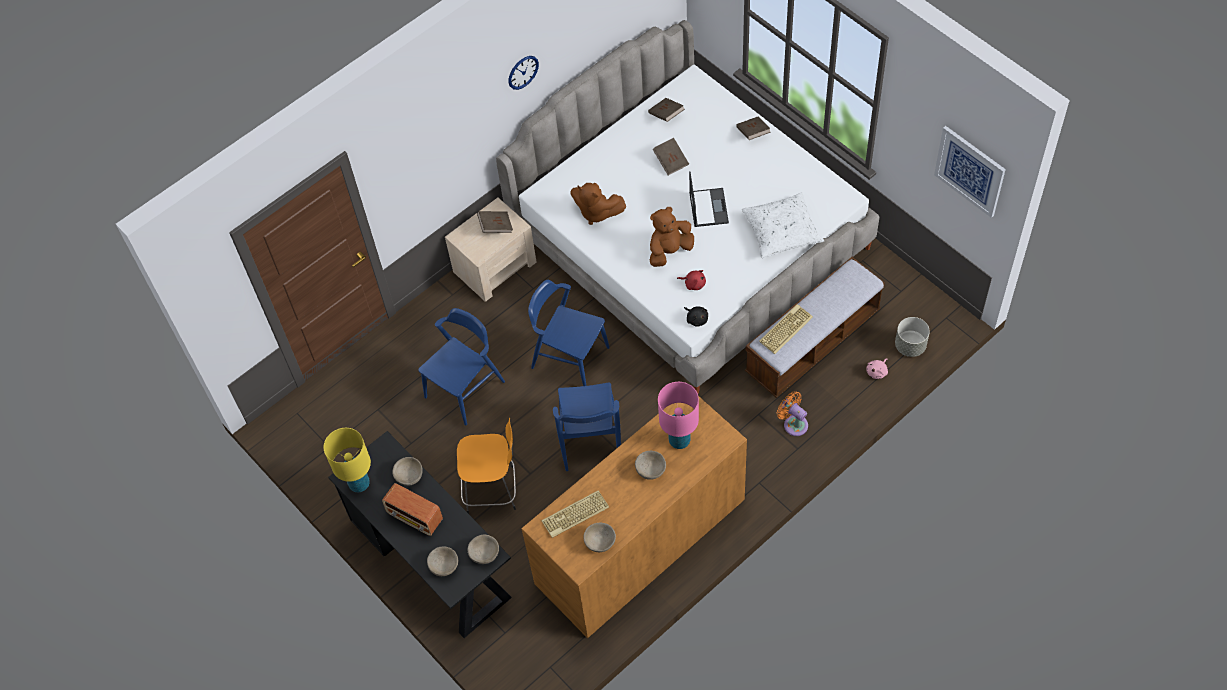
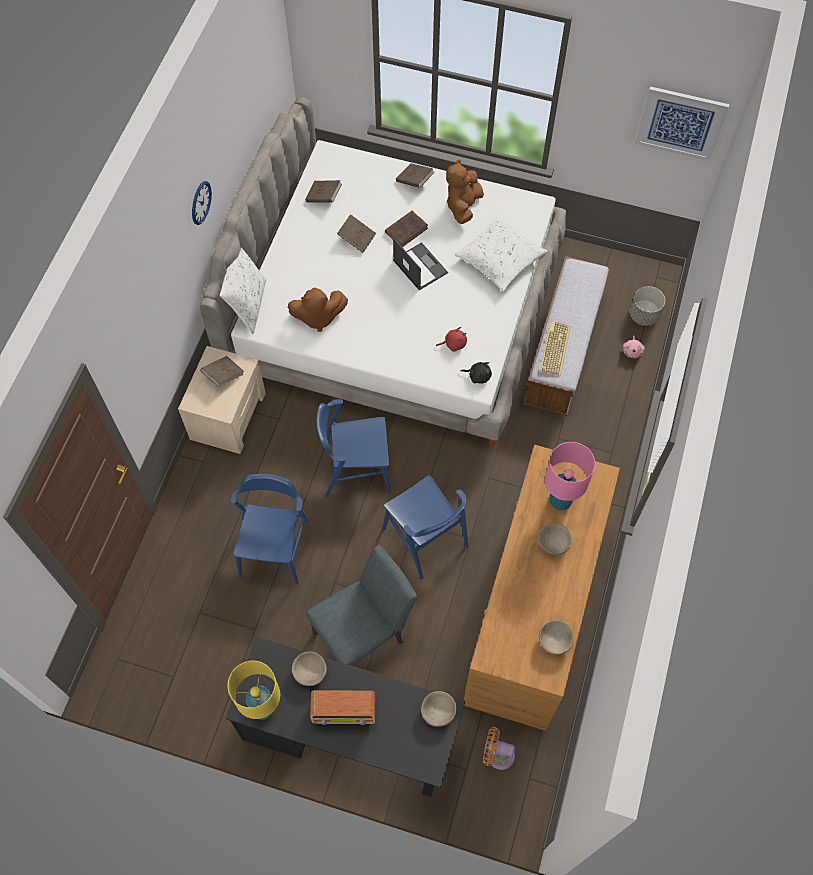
camera: 35 degrees left, 5 degrees up
beige bowl [427,547,458,576] -> none
orange stool [457,418,516,514] -> grey chair [306,545,417,666]
keyboard [541,491,609,538] -> none
brown plush toy [650,207,694,267] -> brown plush toy moved to [446,160,484,224]
orange fan [777,391,808,436] -> orange fan moved to [483,727,515,770]
none -> white pillow [220,247,266,334]
none -> brown book [385,211,428,247]

